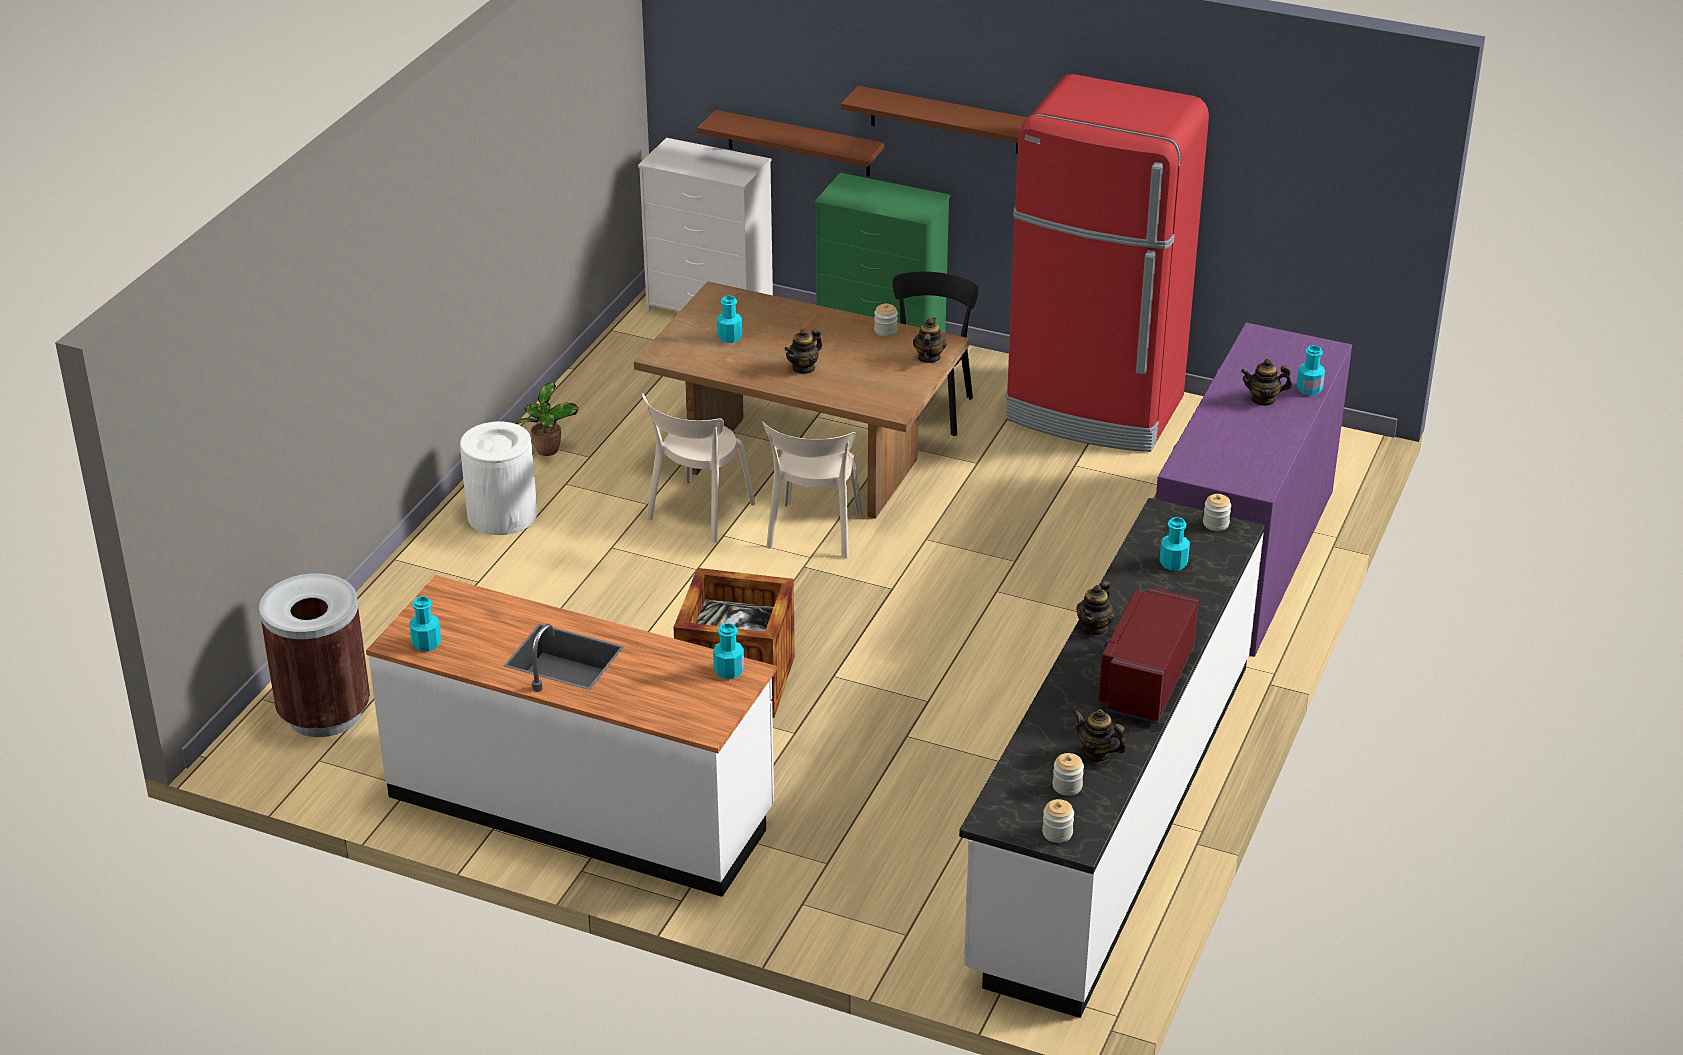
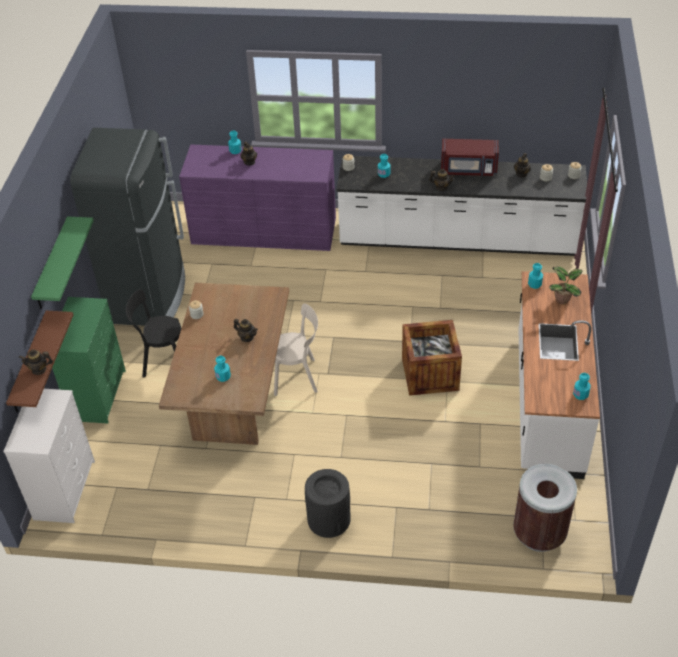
camera: 105 degrees left, 10 degrees up
white trash can [460,421,537,535] -> black trash can [305,469,351,538]
potted plant [512,382,579,456] -> potted plant moved to [549,266,583,304]
beige chair [642,394,755,543] -> none
brown shelf [841,86,1027,154] -> green shelf [31,216,94,309]
teapot [913,317,947,363] -> teapot moved to [19,349,53,375]
red fridge [1005,74,1209,452] -> black fridge [70,128,185,326]

